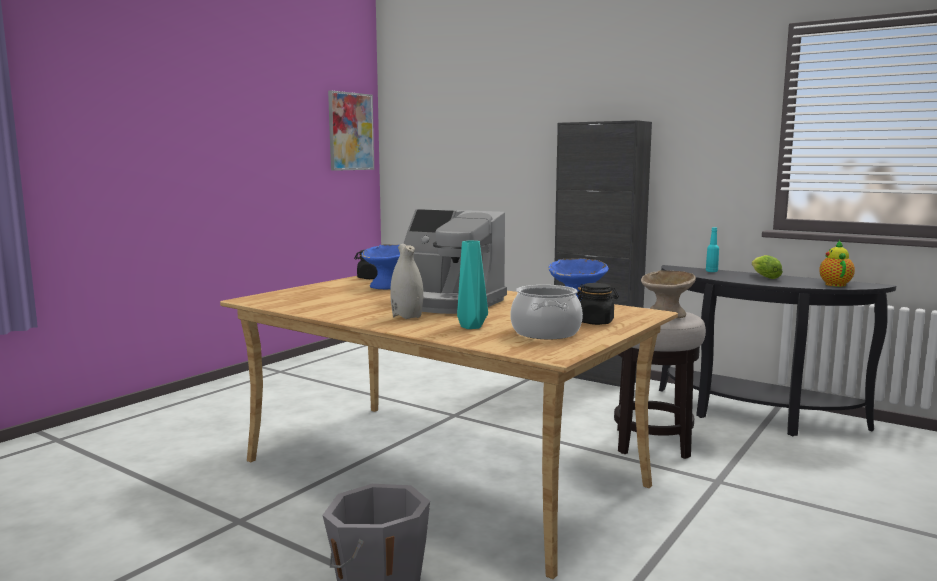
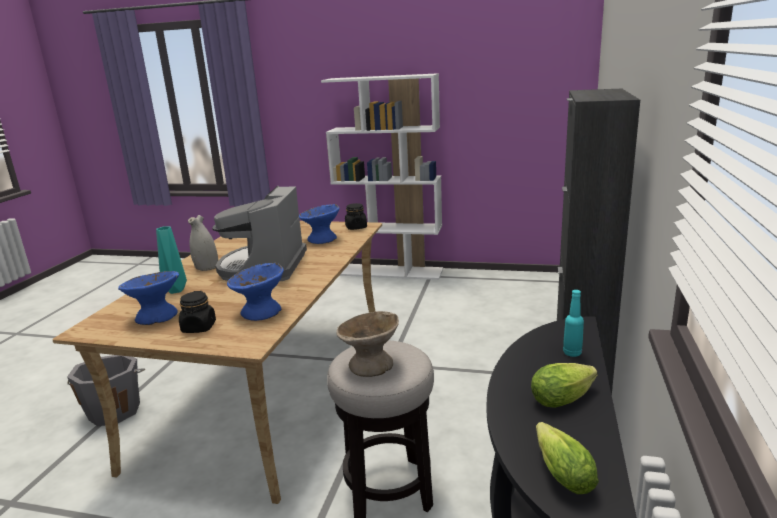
camera: 70 degrees right, 10 degrees up
picture [328,90,374,171] -> none
cooking pot [510,285,583,339] -> blue bowl [118,271,179,325]
teapot [819,240,855,287] -> lettuce [536,422,599,494]
none -> white bookcase [321,73,443,280]

